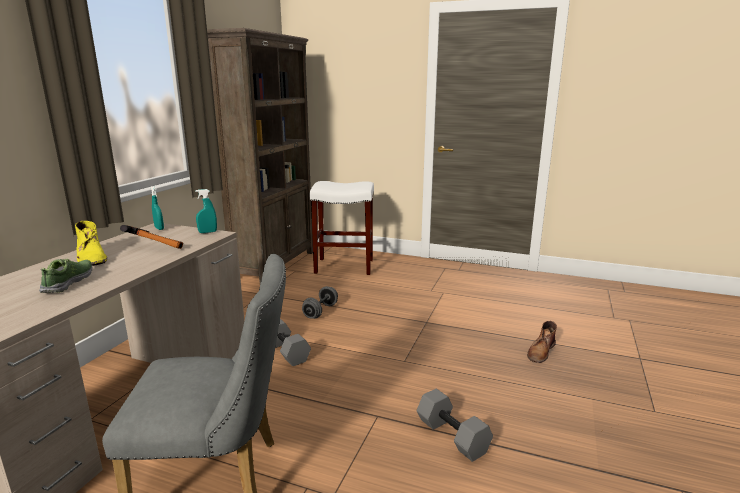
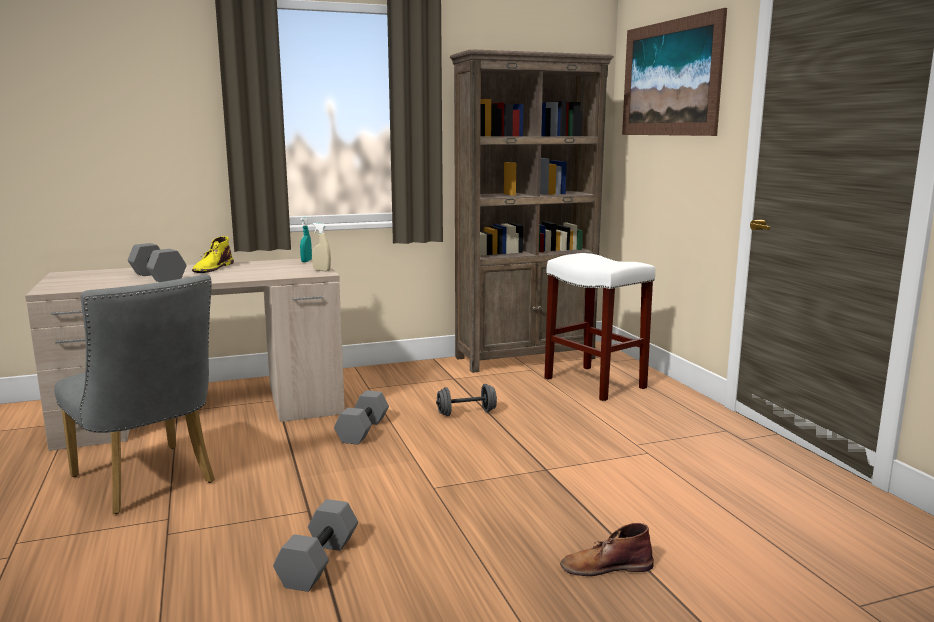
camera: 50 degrees right, 5 degrees down
shoe [39,258,93,293] -> grey dumbbell [128,243,187,282]
hammer [120,225,183,249] -> none
turquoise spray bottle [195,189,217,233] -> beige spray bottle [312,223,331,271]
none -> picture [622,8,727,136]

